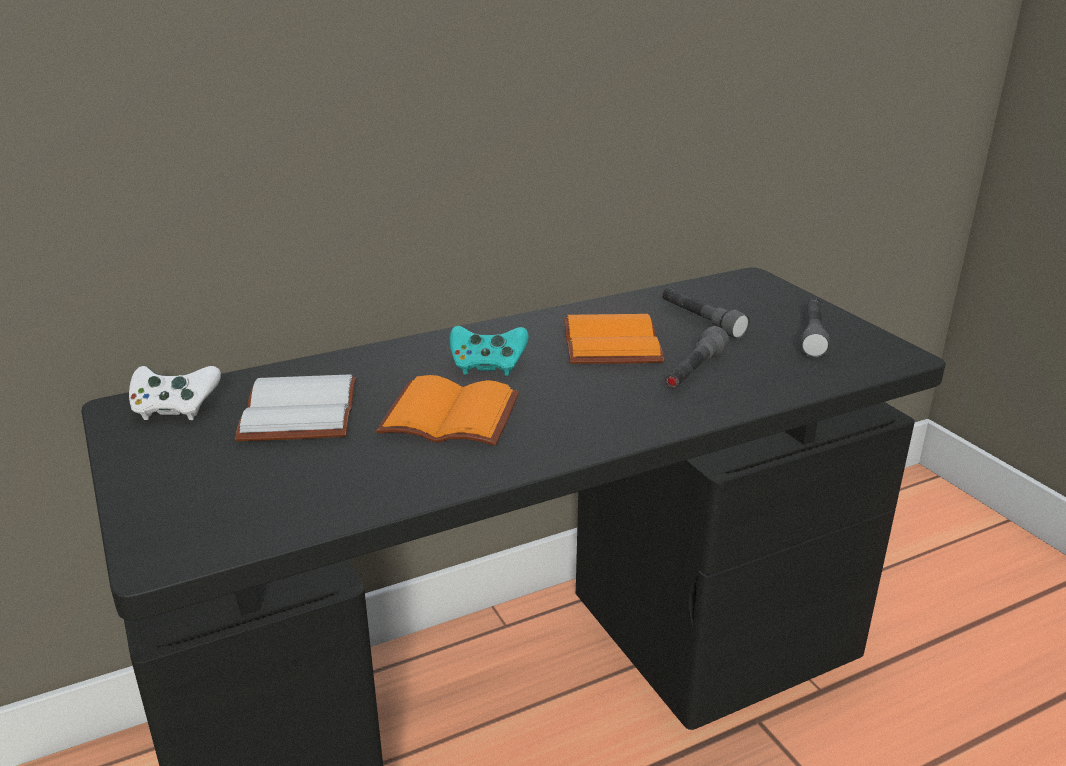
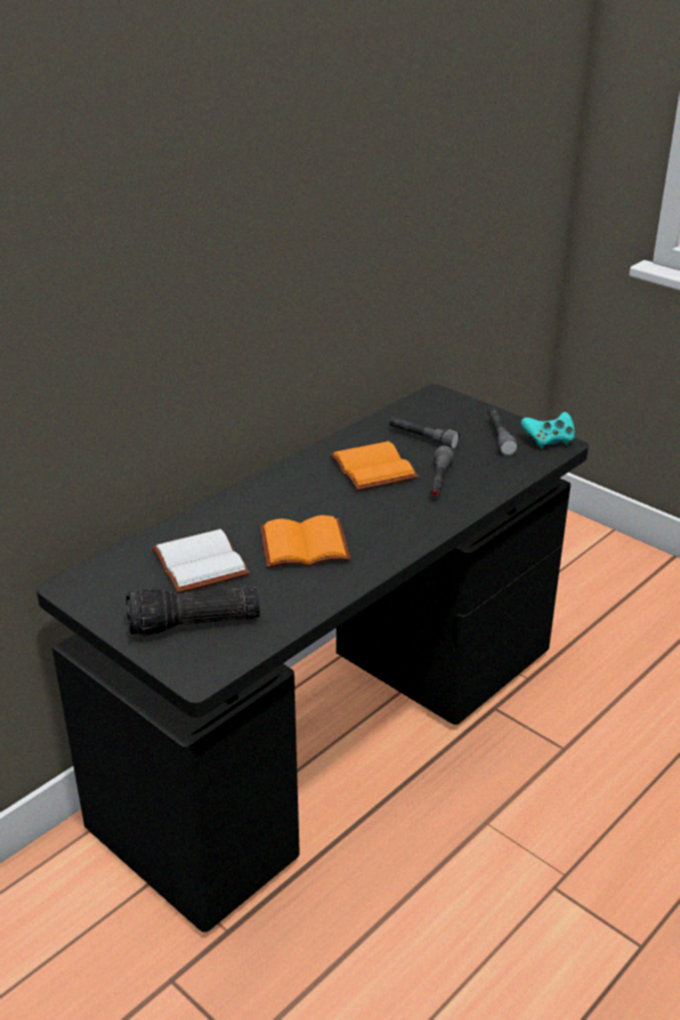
camera: 20 degrees left, 5 degrees up
white game controller [129,366,221,420] -> none
turquoise game controller [450,326,529,376] -> turquoise game controller moved to [521,412,575,449]
none -> flashlight [126,587,260,636]

